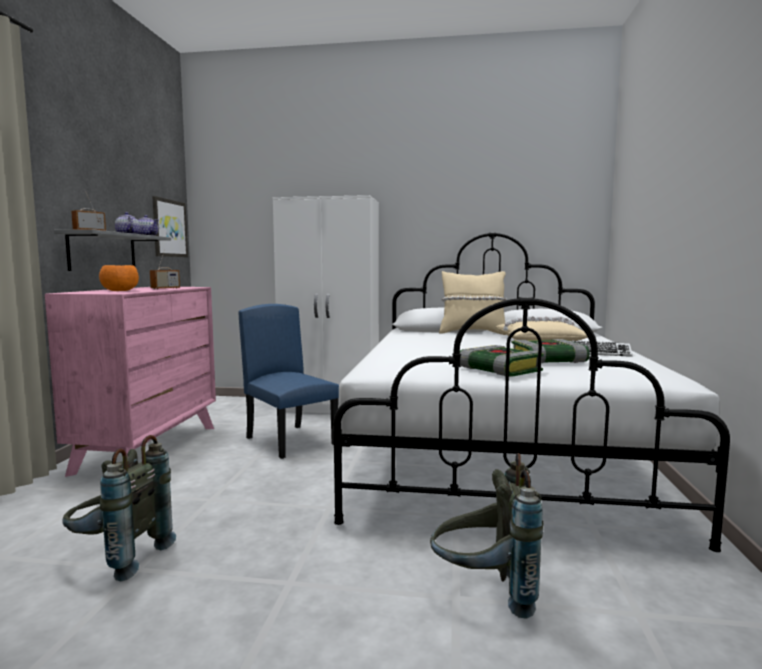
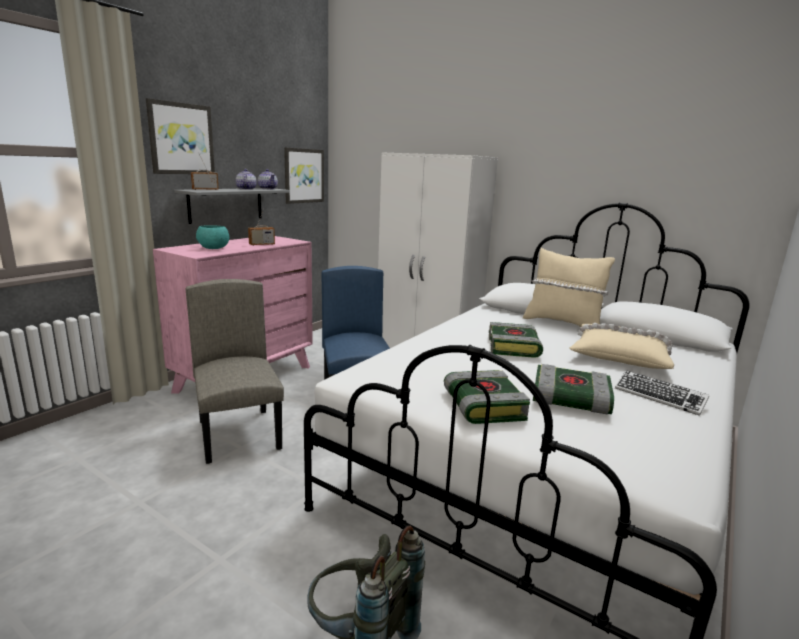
camera: 25 degrees right, 10 degrees up
grey backpack [62,435,176,581] -> none
orange bowl [99,265,139,291] -> turquoise bowl [196,225,229,249]
none -> picture [146,98,215,174]
none -> beige chair [186,279,284,464]
none -> book [489,322,543,358]

